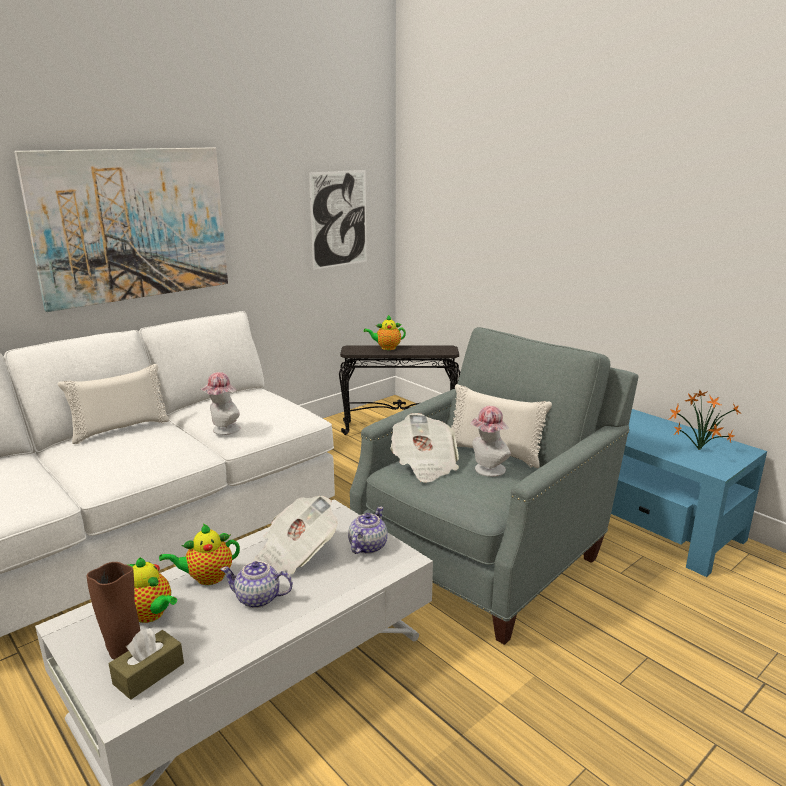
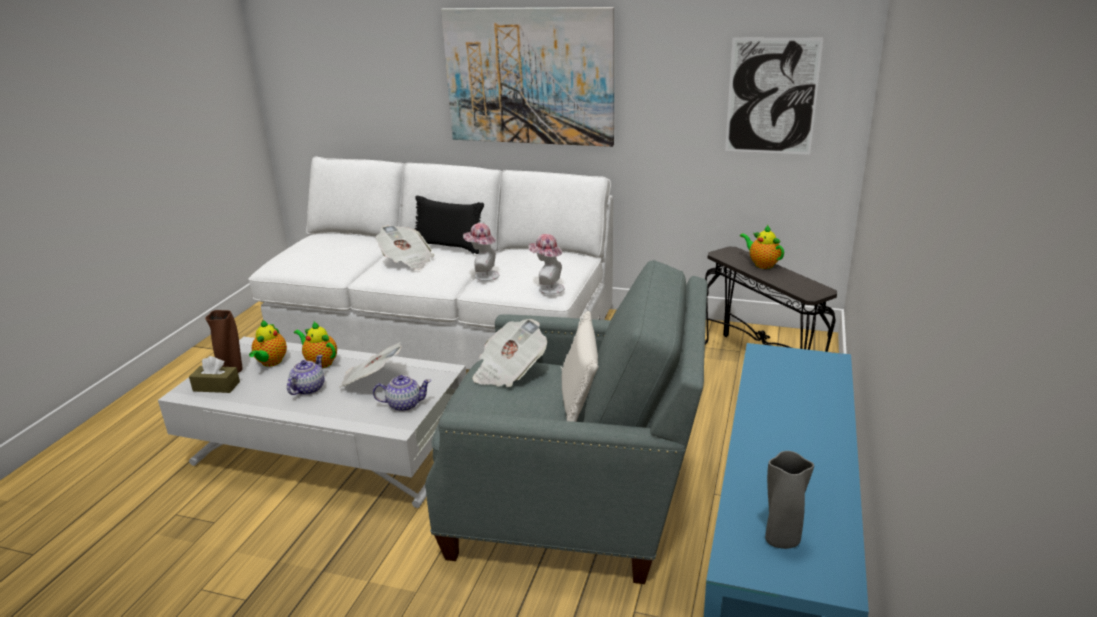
camera: 60 degrees right, 5 degrees up
white pillow [58,364,170,444] -> black pillow [415,195,484,254]
teapot [220,561,293,608] -> teapot turned 45 degrees clockwise [287,355,324,395]
hat [470,406,511,477] -> hat moved to [528,234,564,294]
potted plant [668,390,742,450] -> grey vase [765,451,814,549]
none -> newspaper [375,225,434,270]

